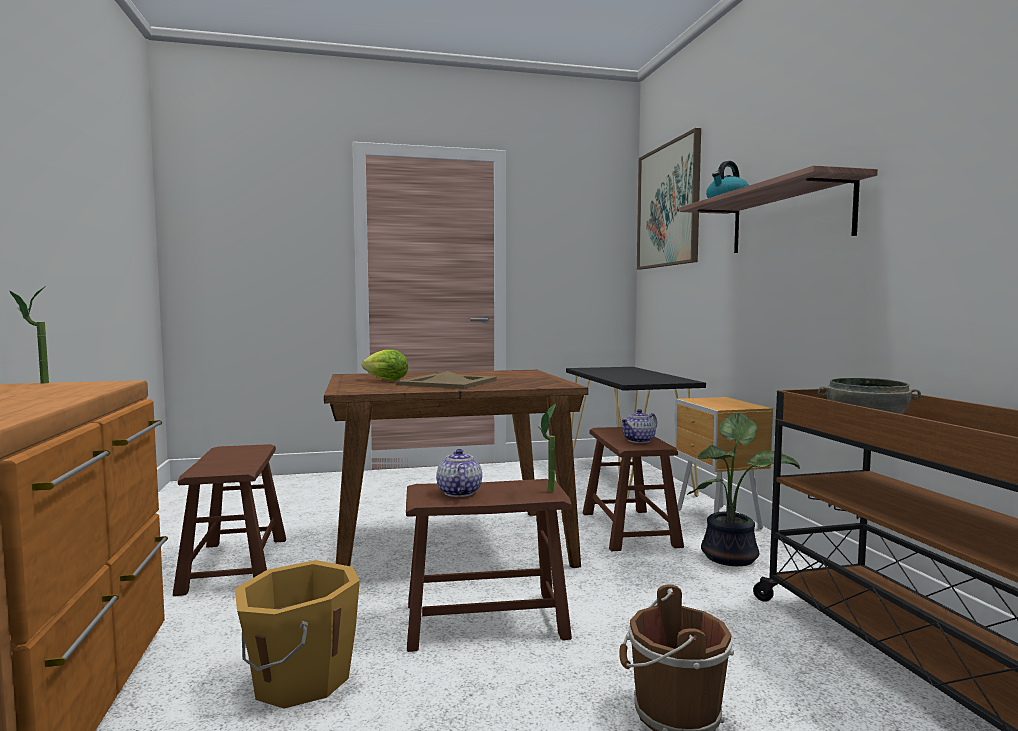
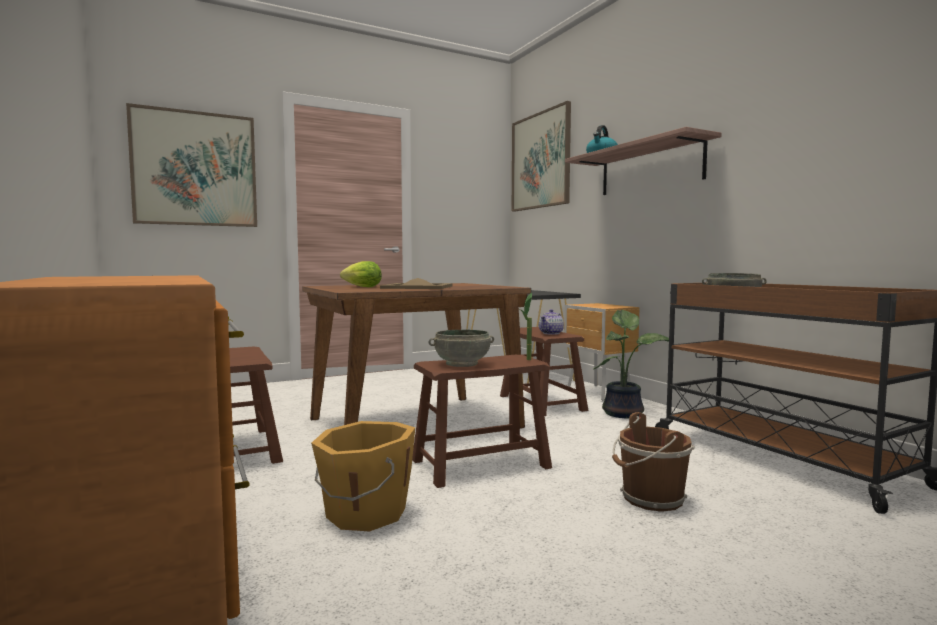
camera: 15 degrees left, 0 degrees up
potted plant [10,287,49,384] -> none
teapot [437,449,482,497] -> grey bowl [429,330,494,367]
none -> picture [126,103,257,227]

